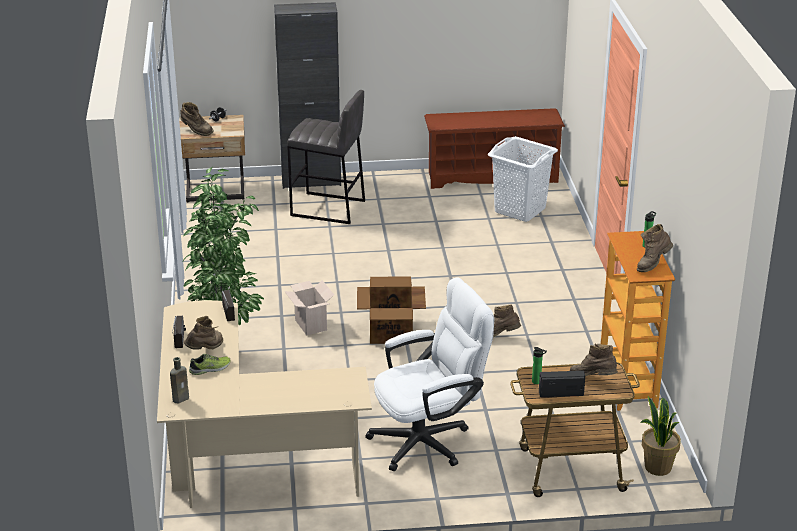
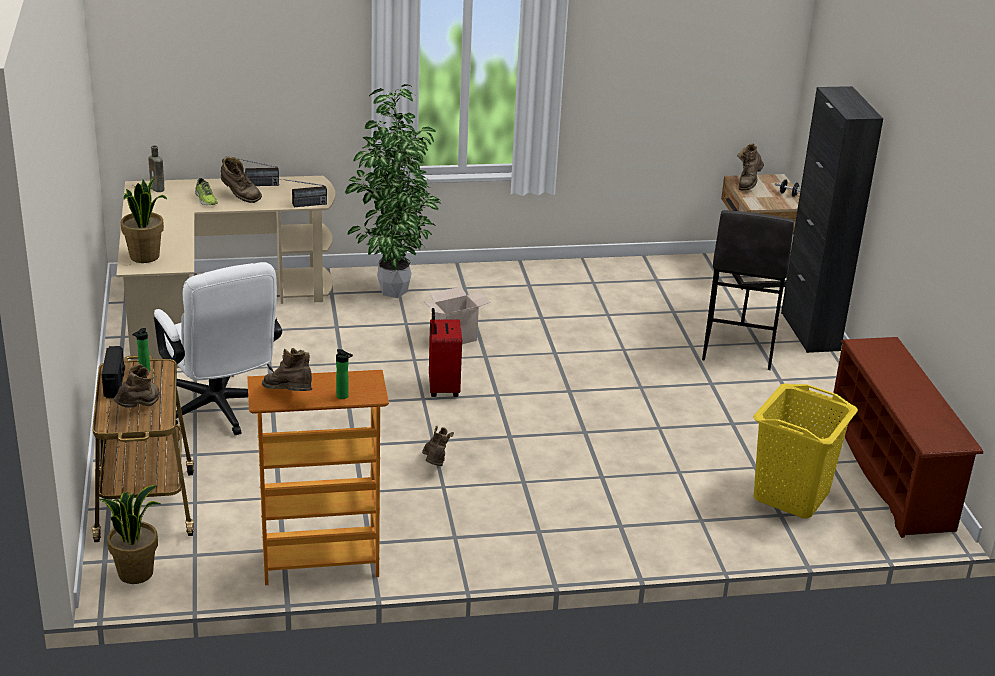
camera: 85 degrees right, 0 degrees up
cardboard box [357,276,426,344] -> red suitcase [429,308,462,397]
white laundry basket [488,136,558,222] -> yellow laundry basket [753,384,858,519]
none -> potted plant [121,178,167,263]

